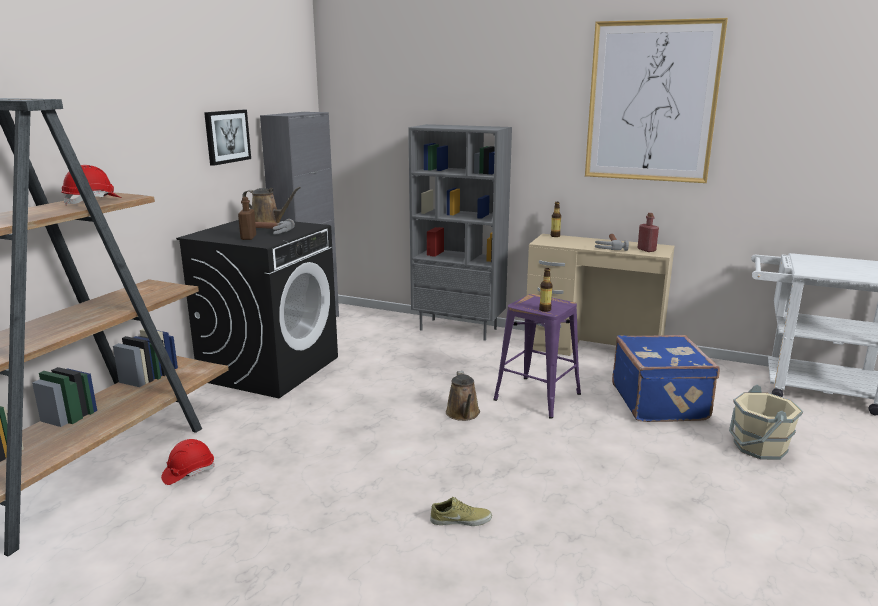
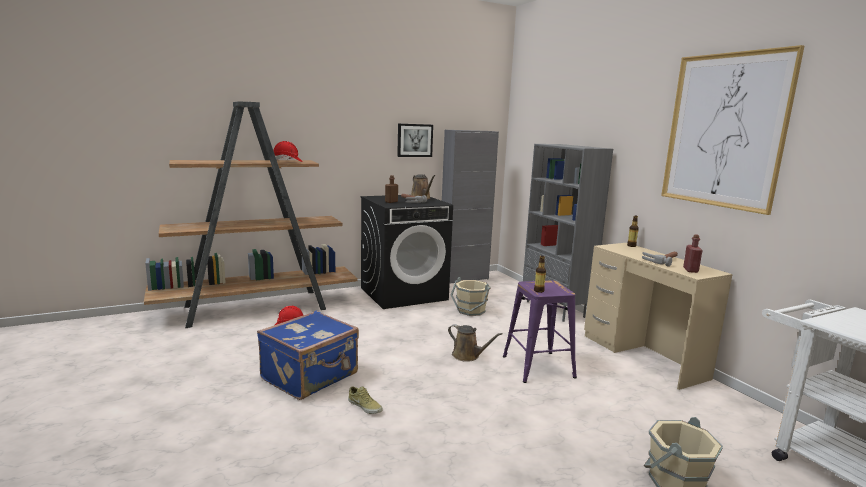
camera: 40 degrees right, 5 degrees down
brown watering can [446,371,480,421] -> brown watering can turned 90 degrees counterclockwise [448,324,503,362]
blue suitcase [612,335,720,422] -> blue suitcase moved to [257,310,359,400]
none -> beige bucket [451,277,491,316]

